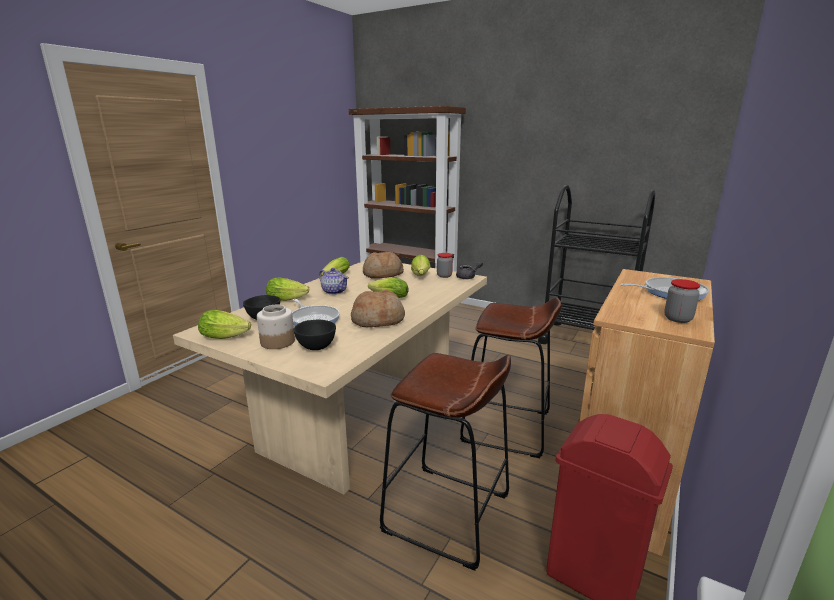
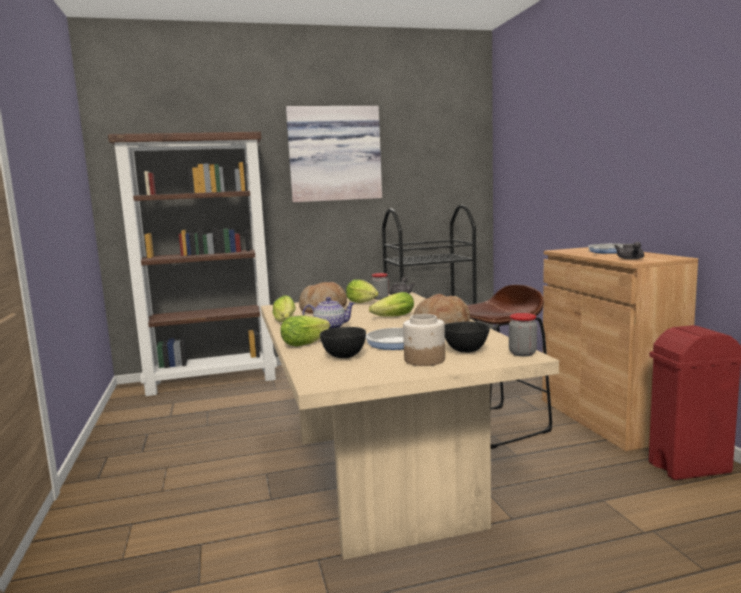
camera: 45 degrees left, 10 degrees down
lettuce [198,310,251,339] -> none
brown stool [380,353,511,571] -> none
jar [664,279,700,323] -> jar moved to [509,313,537,356]
none -> picture [286,106,382,202]
none -> grey teapot [614,242,644,259]

